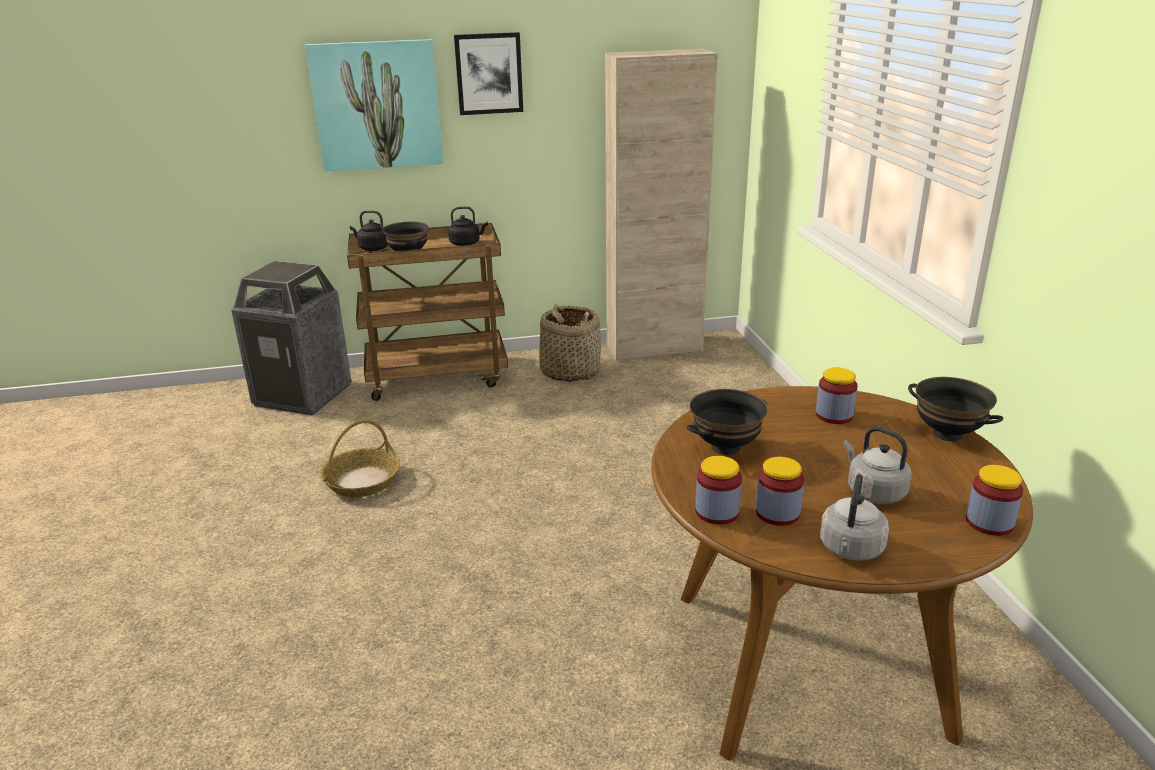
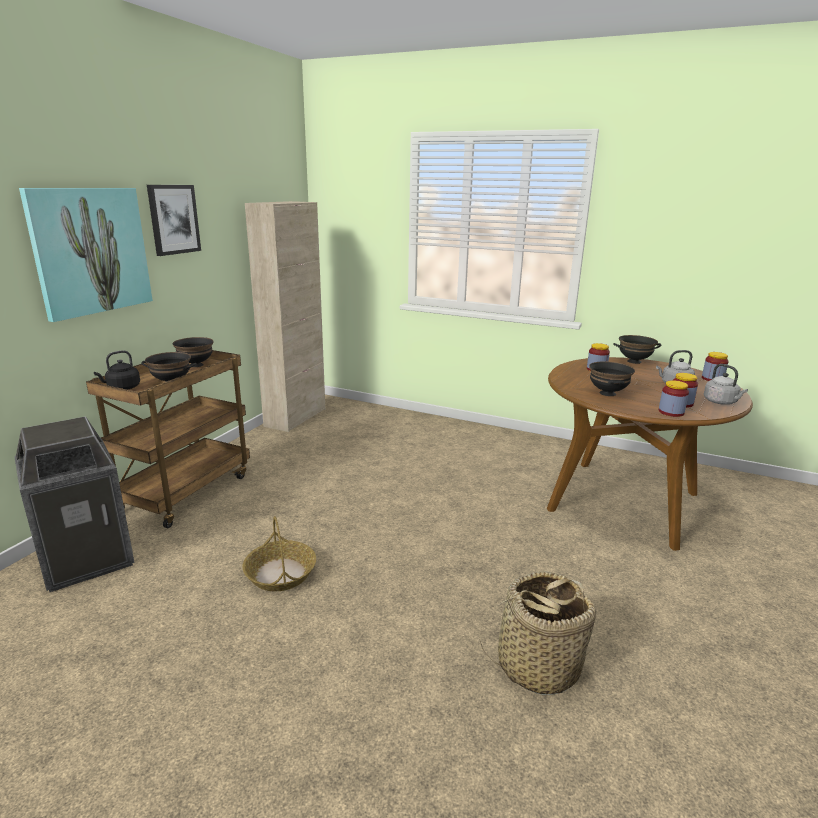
camera: 55 degrees left, 5 degrees down
black kettle [448,206,488,246] -> black bowl [172,337,214,367]
basket [539,304,601,382] -> basket moved to [480,571,596,695]

